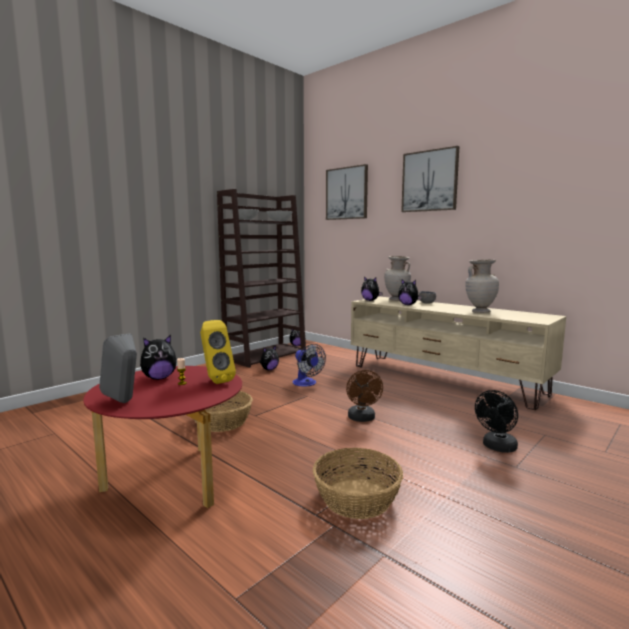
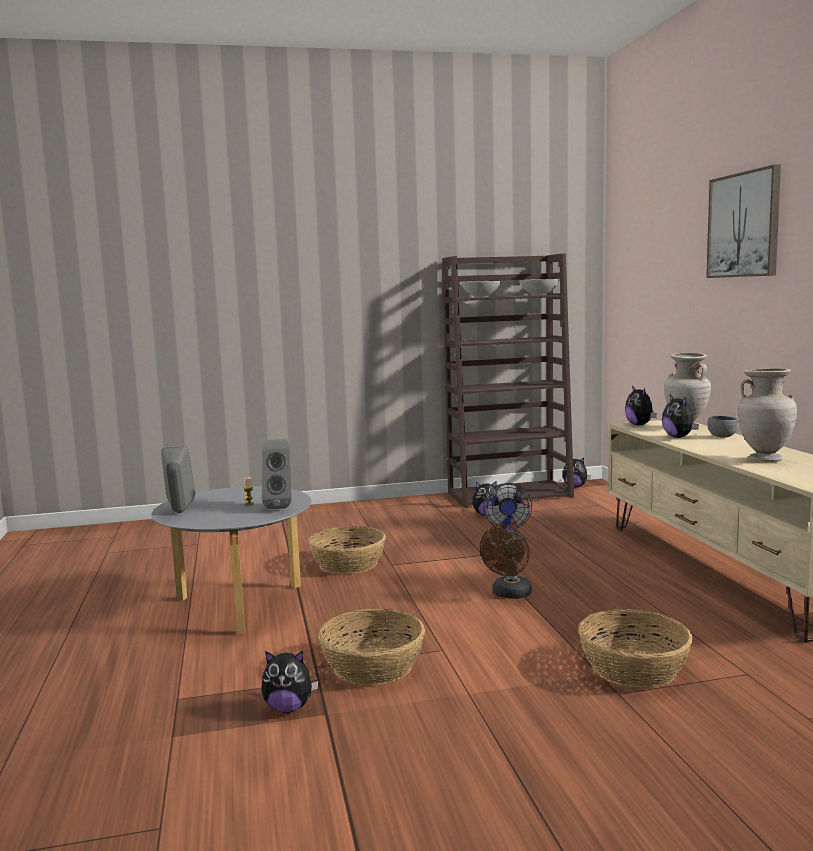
camera: 35 degrees right, 0 degrees up
red coffee table [83,366,242,508] -> grey coffee table [151,486,311,635]
plush toy [140,335,177,380] -> plush toy moved to [262,651,318,713]
yellow speaker [200,320,236,384] -> grey speaker [262,439,292,509]
picture [326,164,368,220] -> none
black fan [475,390,518,453] -> basket [578,609,693,688]

